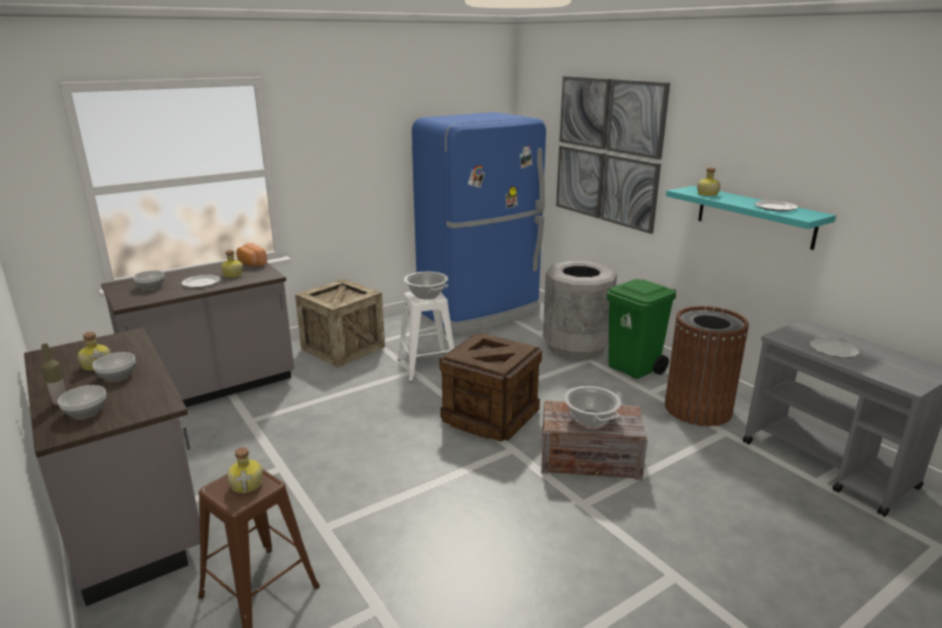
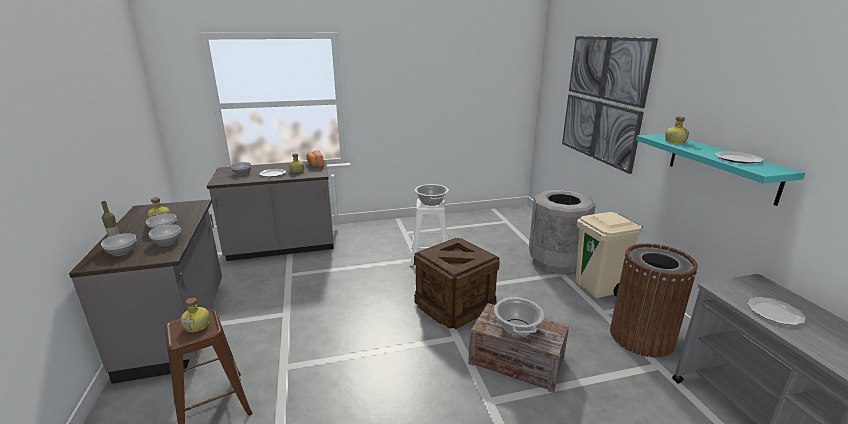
camera: 20 degrees right, 0 degrees up
crate [295,279,385,367] -> none
blue fridge [412,112,546,334] -> none
green trash can [607,279,676,379] -> beige trash can [576,212,643,298]
none -> bowl [149,225,181,246]

